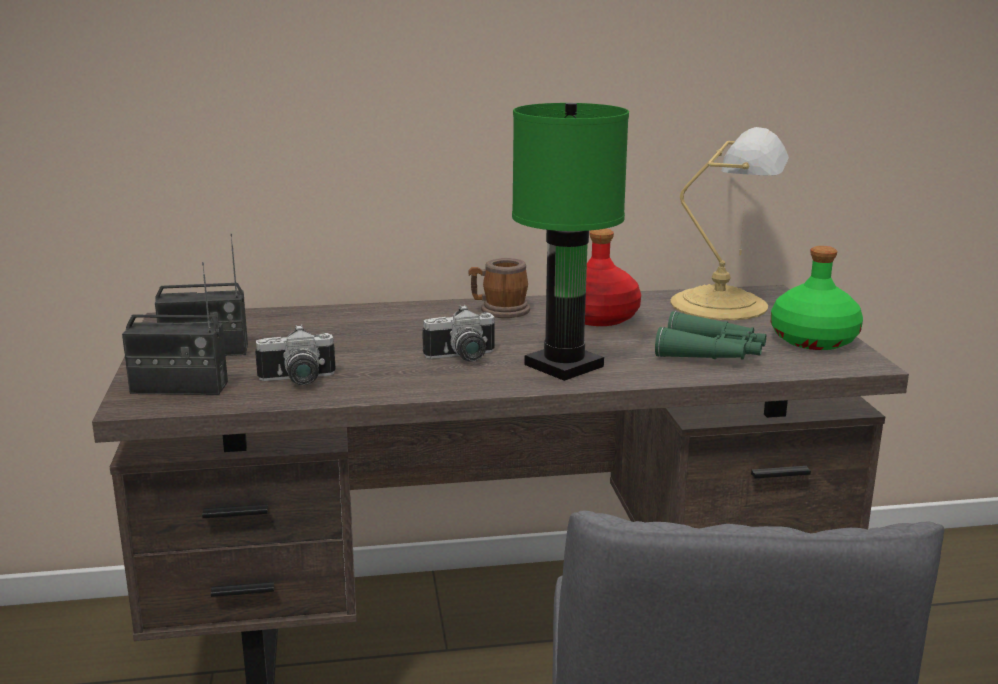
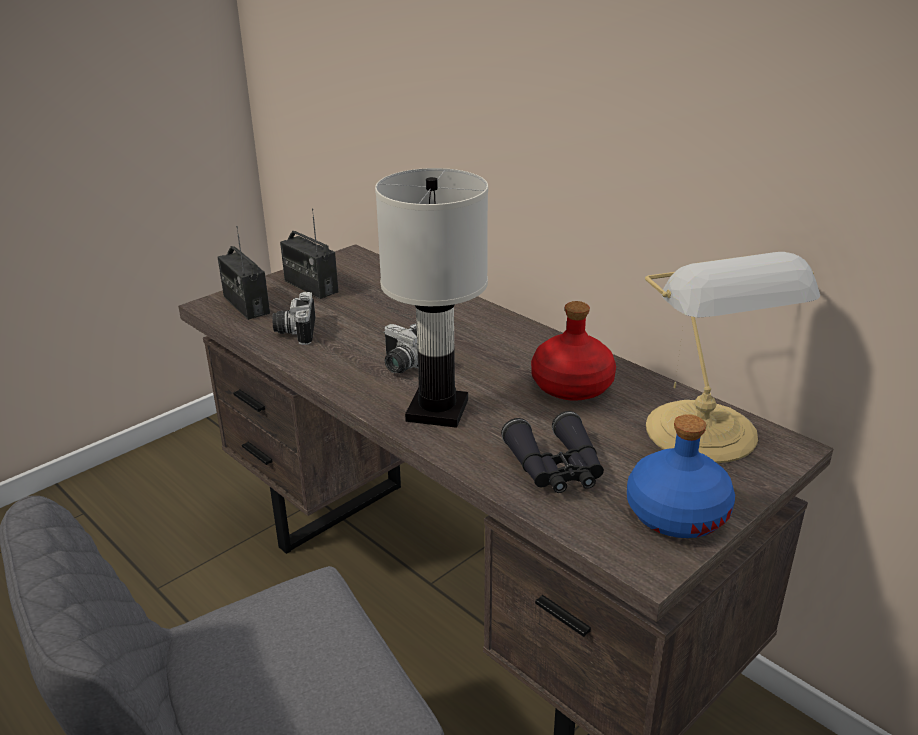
camera: 55 degrees right, 10 degrees up
camera [255,324,336,385] -> camera turned 45 degrees clockwise [272,292,315,345]
mug [468,258,530,318] -> none
green table lamp [512,103,629,381] -> white table lamp [375,168,488,428]
green binoculars [655,311,766,359] -> black binoculars [501,411,604,493]
green bottle [771,246,863,350] -> blue bottle [627,414,735,538]

